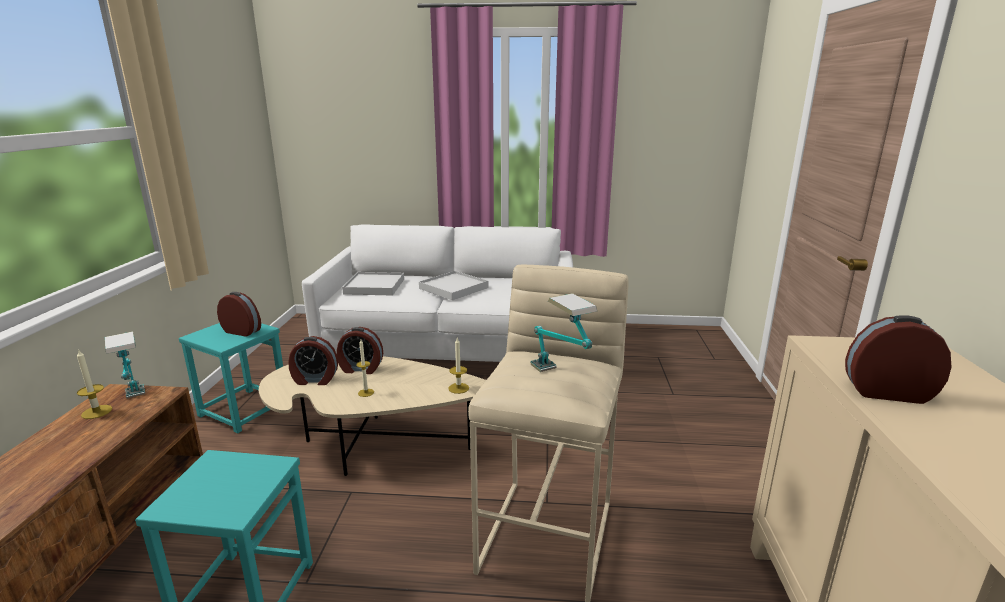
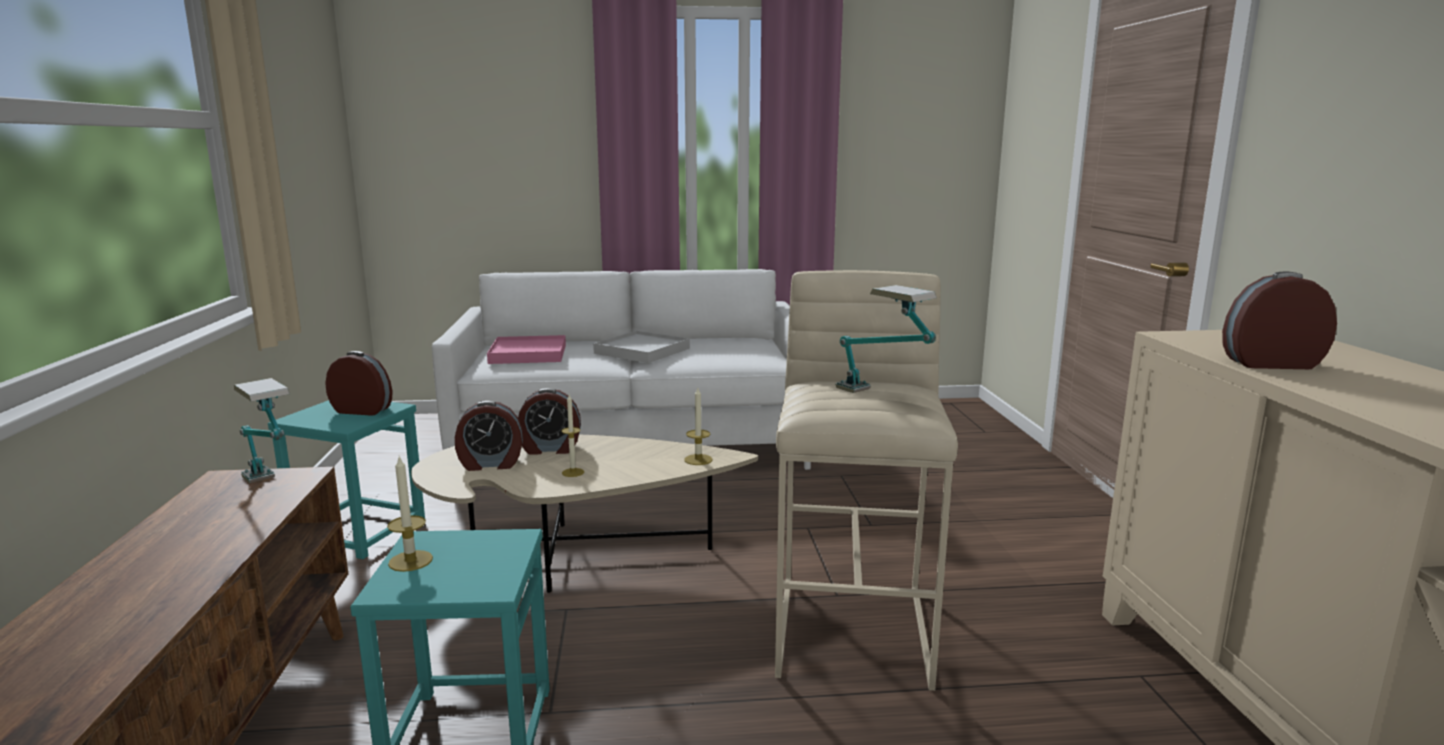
camera: 10 degrees left, 5 degrees down
candle [77,349,112,419] -> candle moved to [387,457,433,572]
white tray [342,272,404,296] -> pink tray [487,335,566,364]

